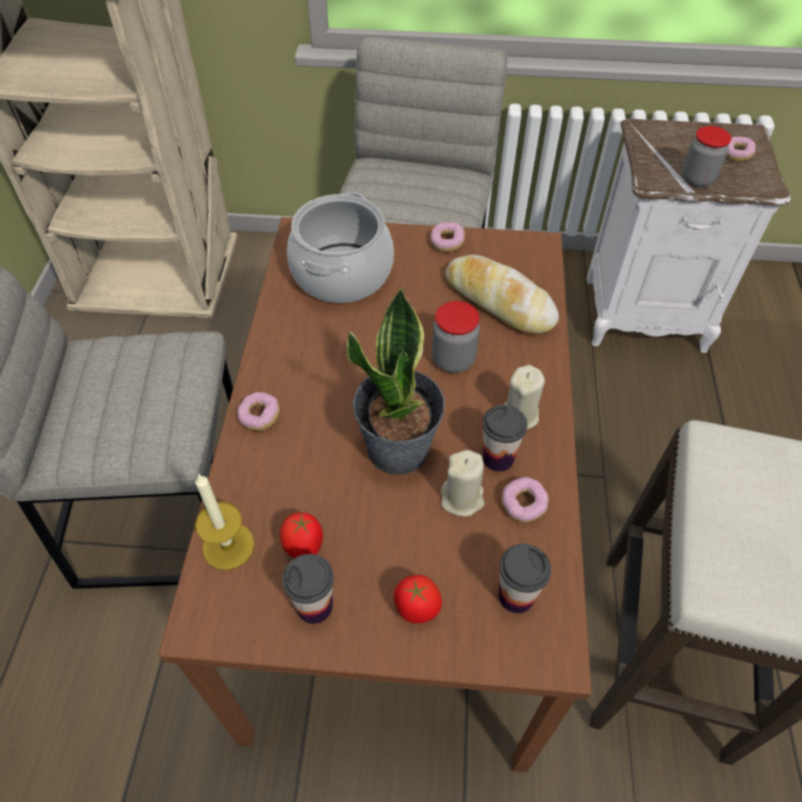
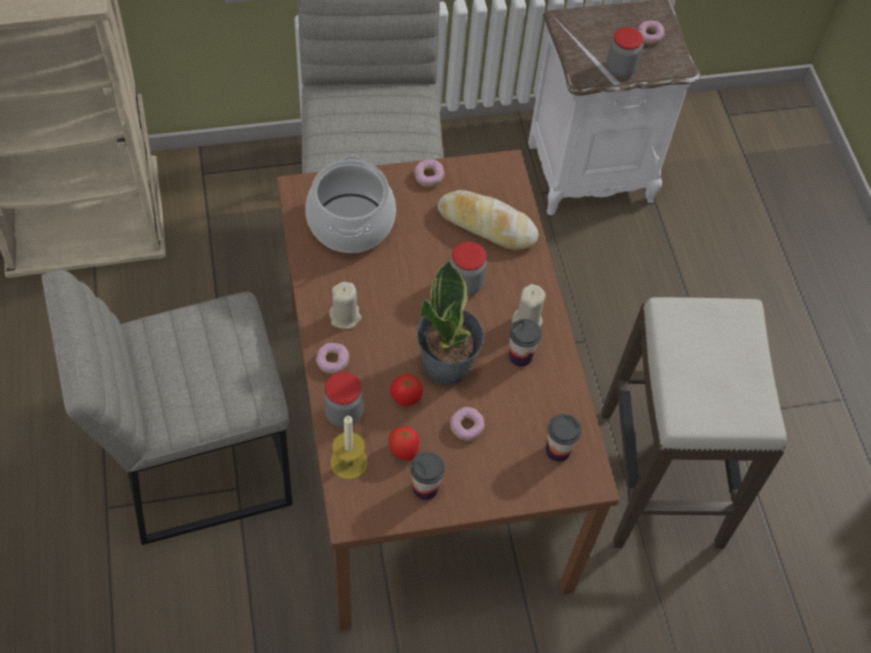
camera: 20 degrees left, 5 degrees up
tomato [394,575,442,624] -> tomato moved to [390,374,423,406]
beige candle [441,450,485,517] -> beige candle moved to [329,282,361,329]
donut [501,477,549,523] -> donut moved to [450,407,484,441]
none -> jar [324,372,363,428]

